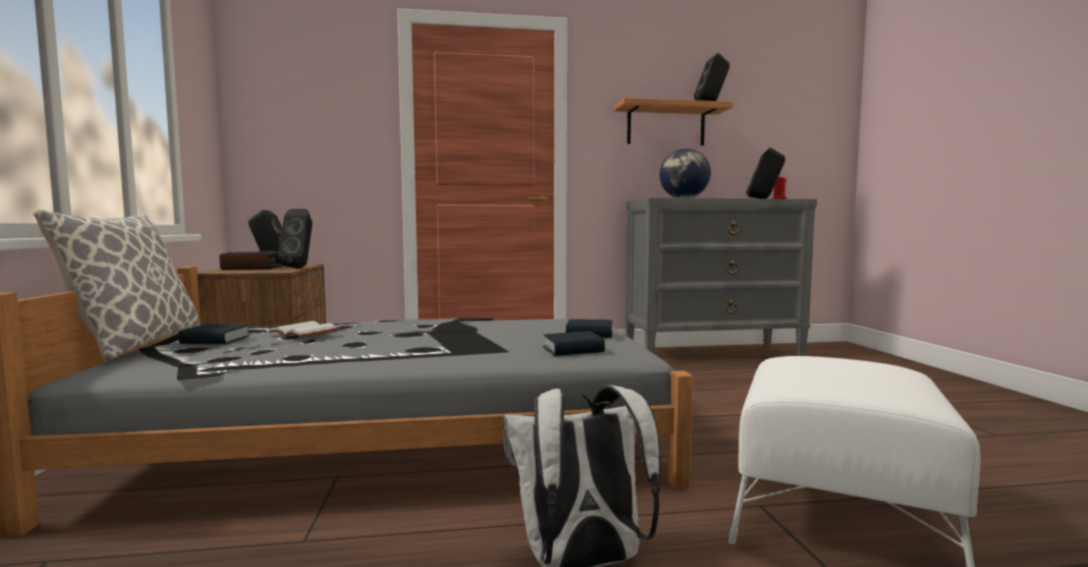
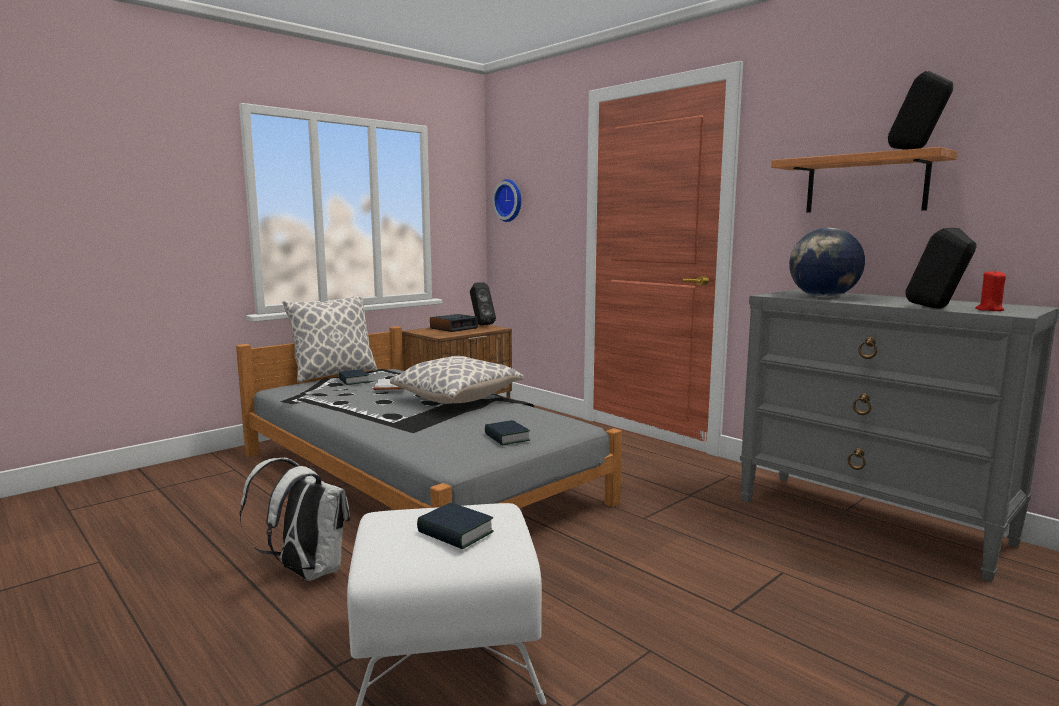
camera: 55 degrees right, 5 degrees up
black speaker [277,209,312,268] -> none
book [543,331,605,356] -> book moved to [417,503,494,549]
none -> pillow [390,356,523,403]
none -> wall clock [492,179,522,222]

